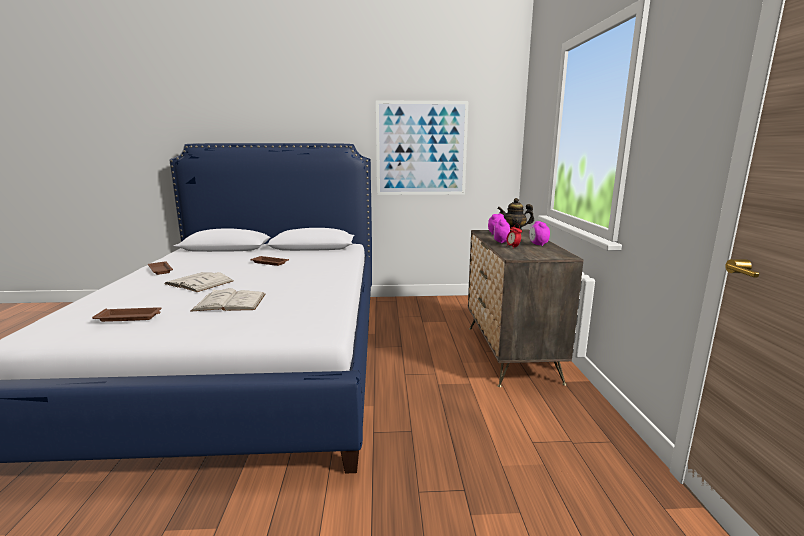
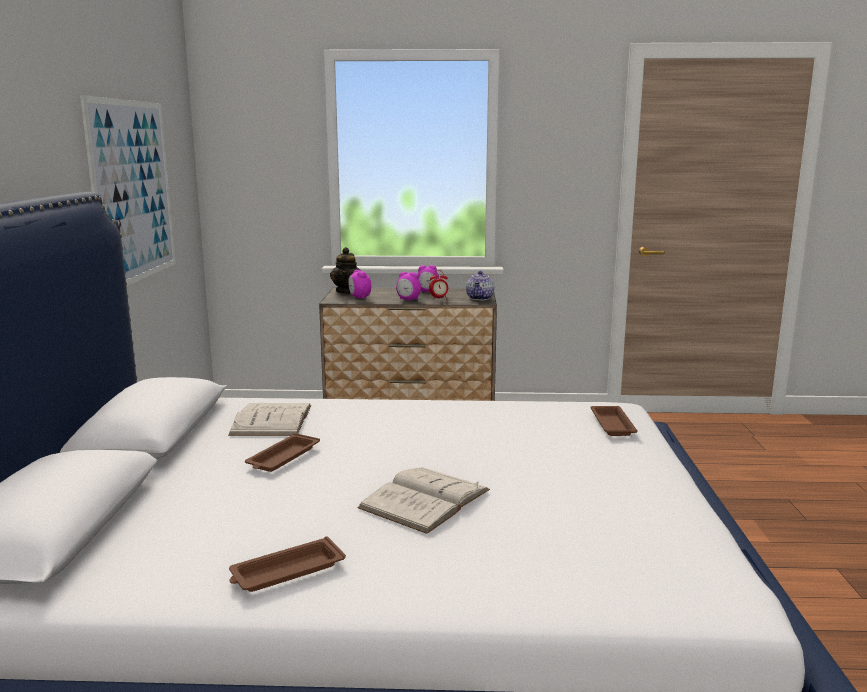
camera: 85 degrees left, 0 degrees up
brown tray [92,307,162,322] -> brown tray moved to [590,406,638,436]
white book [190,288,265,312] -> white book moved to [228,403,311,436]
none -> teapot [466,271,494,301]

